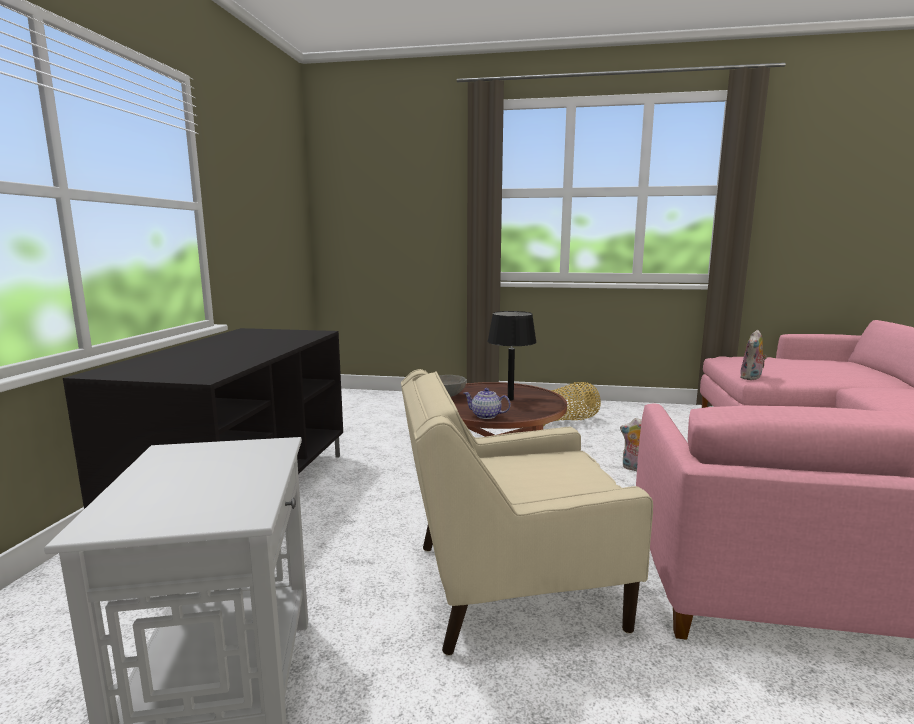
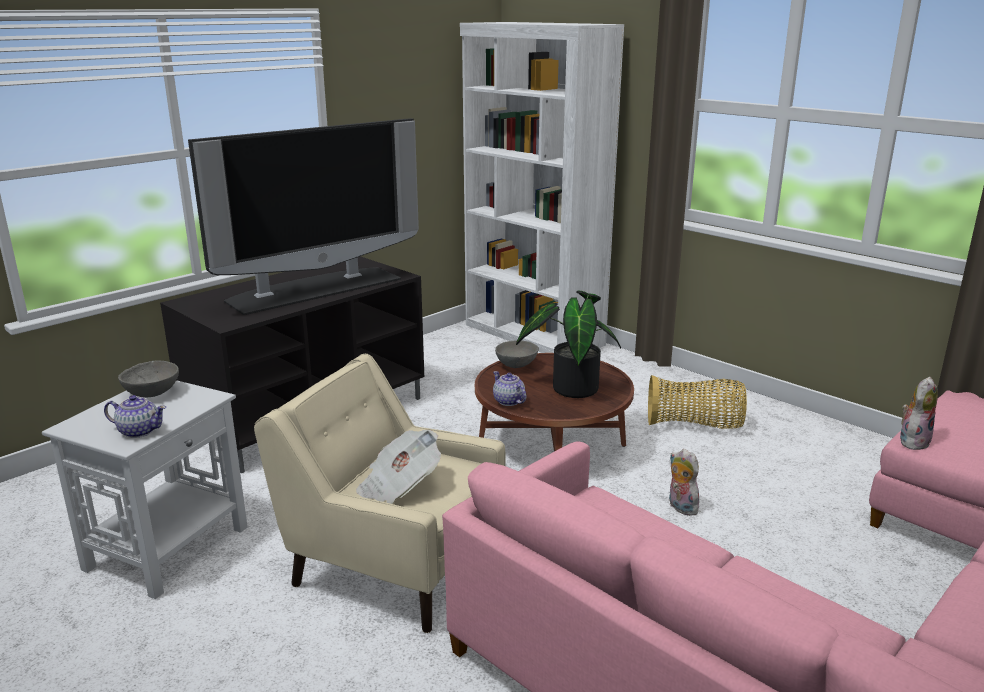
camera: 35 degrees right, 10 degrees up
black table lamp [487,311,537,401] -> potted plant [516,290,621,398]
plush toy [740,330,767,380] -> plush toy turned 150 degrees clockwise [900,377,938,450]
none -> teapot [104,395,166,438]
none -> grey bowl [118,360,179,397]
none -> television [188,118,419,315]
none -> newspaper [356,430,441,504]
none -> white bookcase [460,22,624,353]

